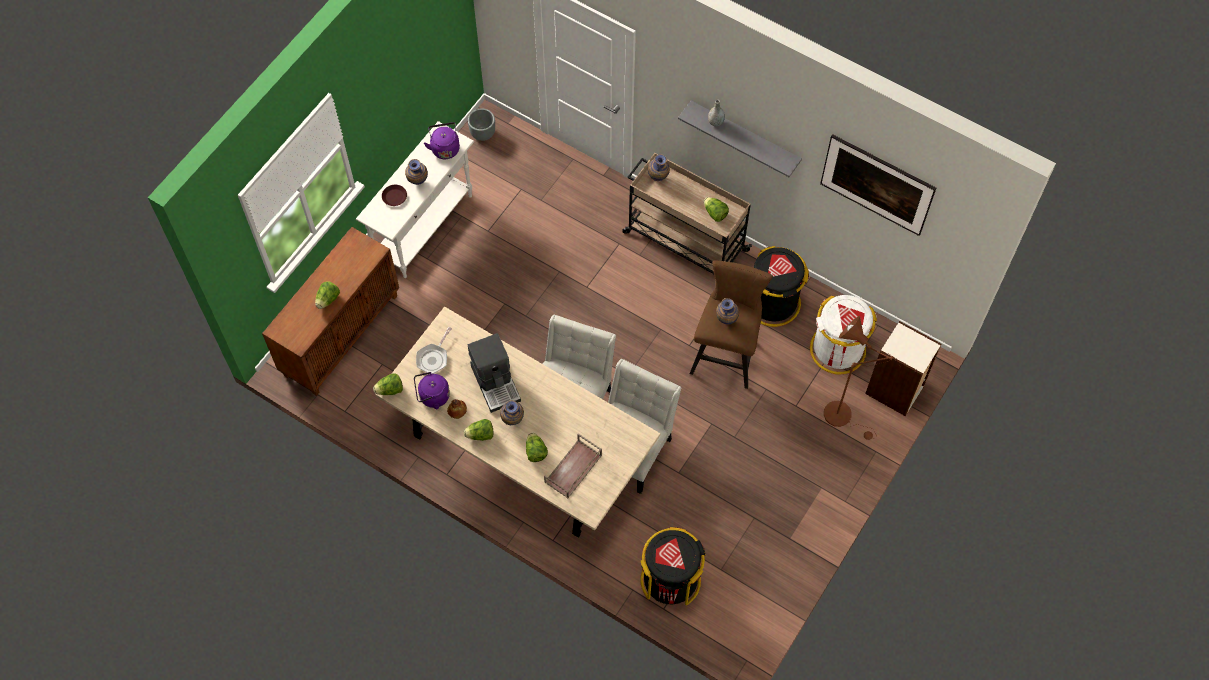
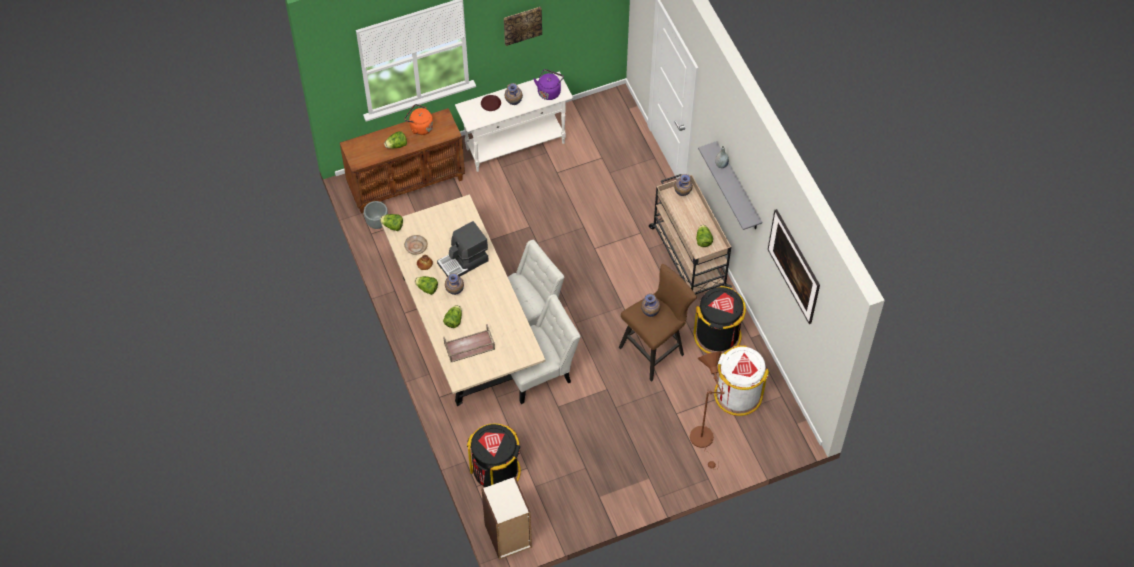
camera: 35 degrees right, 5 degrees down
purple kettle [414,372,450,409] -> beige plate [404,235,428,255]
frying pan [416,327,452,374] -> none
grey planter [468,108,495,141] -> grey planter moved to [364,201,388,229]
coffee machine [468,333,521,413] -> coffee machine turned 45 degrees clockwise [437,221,489,277]
bookcase [865,321,942,416] -> bookcase moved to [481,477,532,560]
none -> orange kettle [404,104,433,135]
none -> picture [504,7,542,46]

